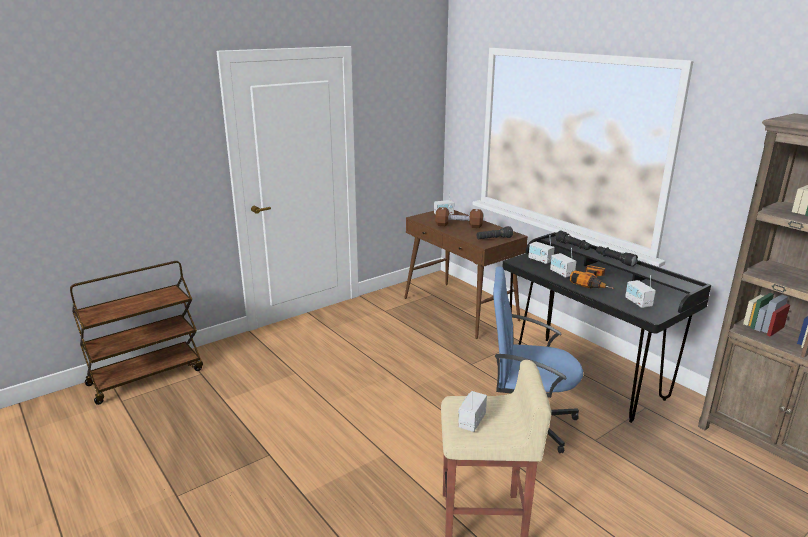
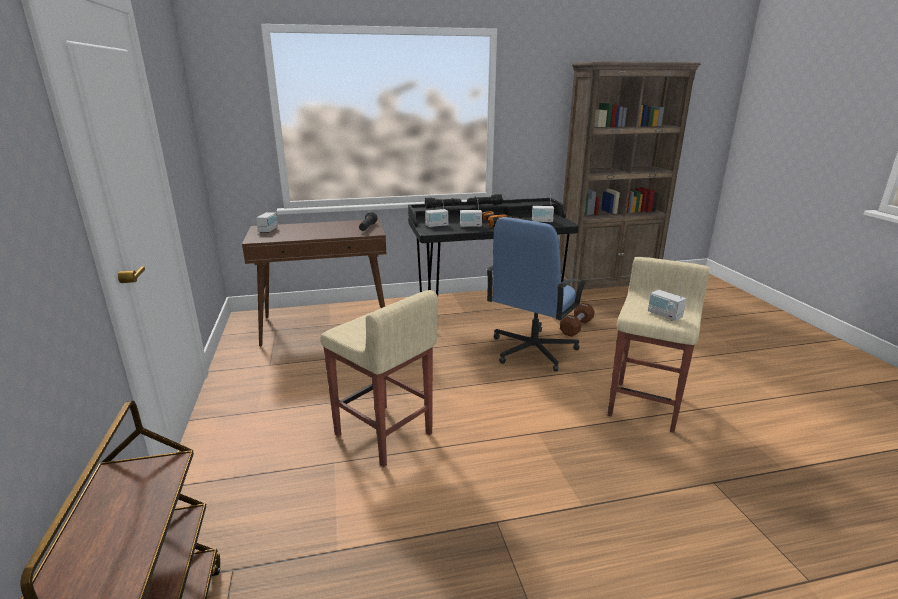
camera: 65 degrees left, 0 degrees up
brown dumbbell [435,207,483,228] -> brown dumbbell moved to [560,303,595,337]
none -> beige stool [320,290,438,467]

